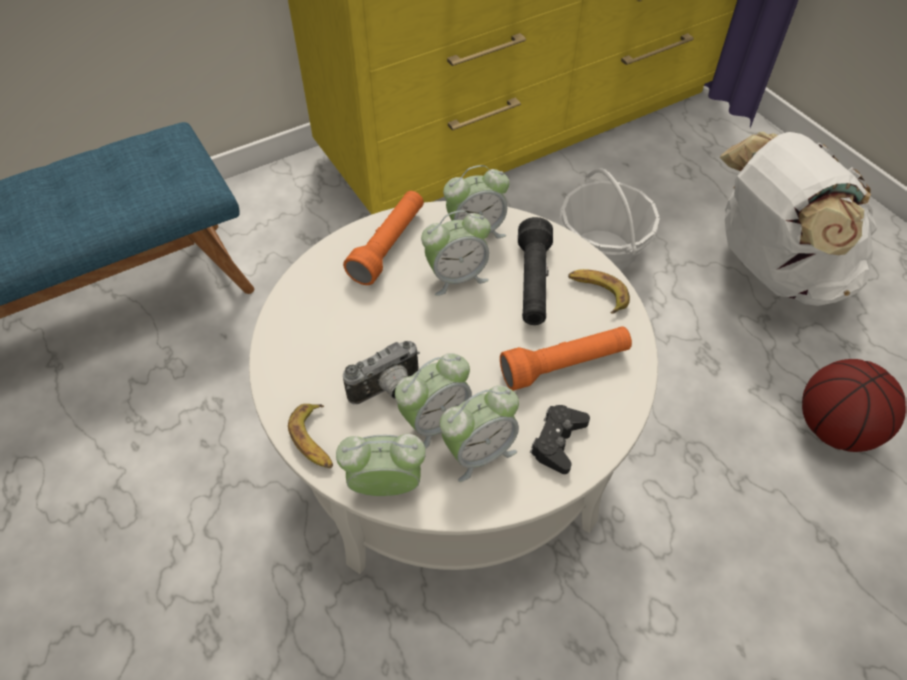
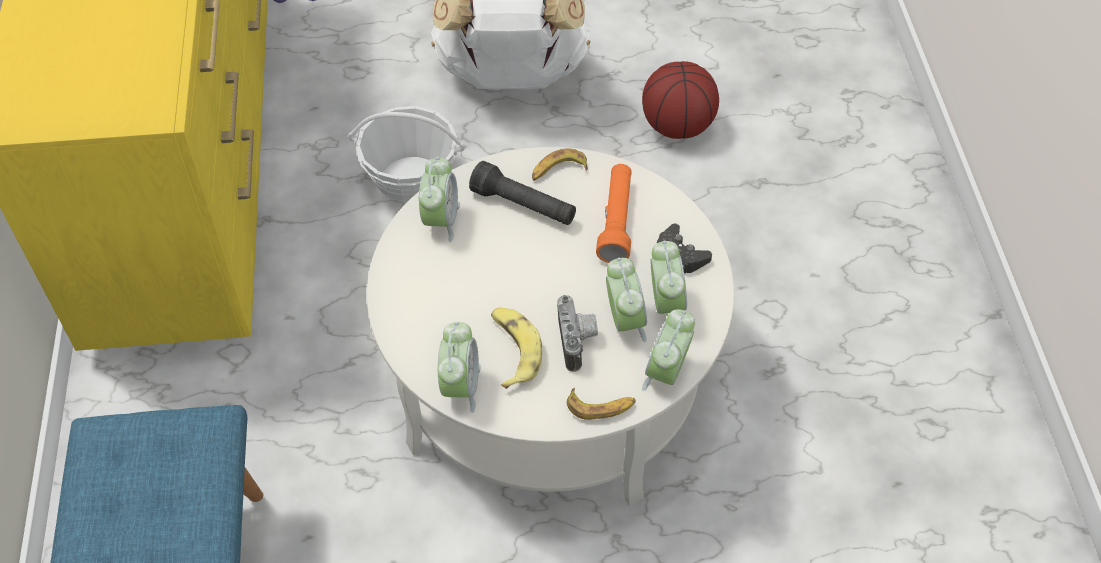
camera: 65 degrees left, 0 degrees up
orange flashlight [343,191,424,285] -> none
alarm clock [421,210,491,296] -> alarm clock moved to [438,322,481,413]
none -> banana [491,308,542,389]

